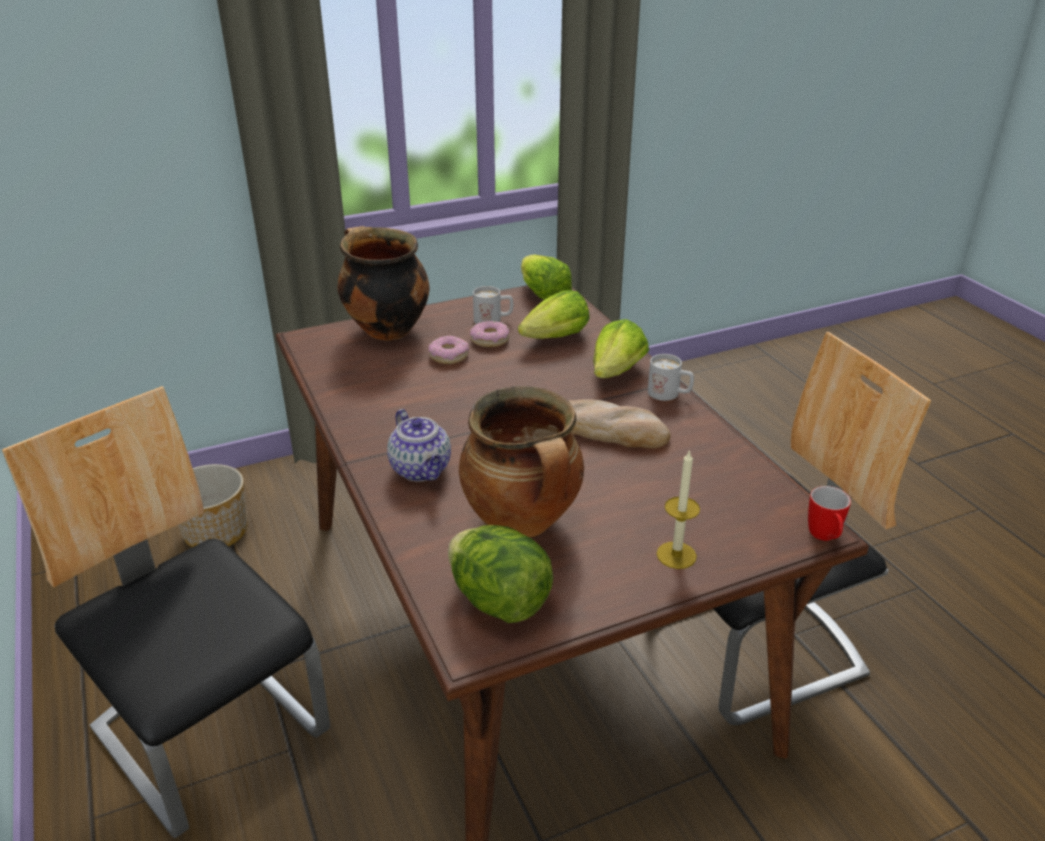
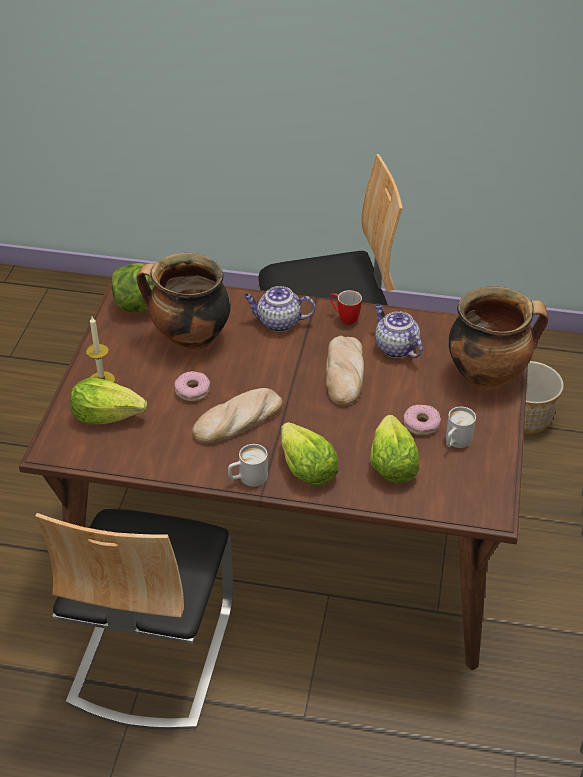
camera: 125 degrees right, 10 degrees up
donut [429,336,469,364] -> donut moved to [175,371,210,401]
lettuce [521,255,572,300] -> lettuce moved to [70,377,147,424]
mug [808,486,851,541] -> mug moved to [330,290,362,325]
none -> bread [326,336,364,406]
none -> teapot [375,304,423,358]

